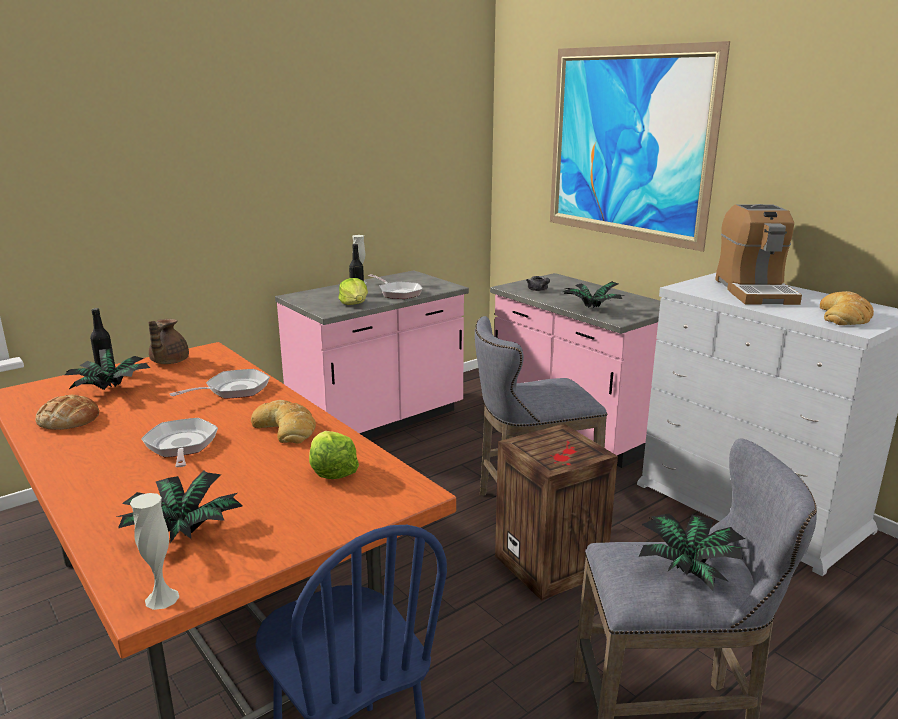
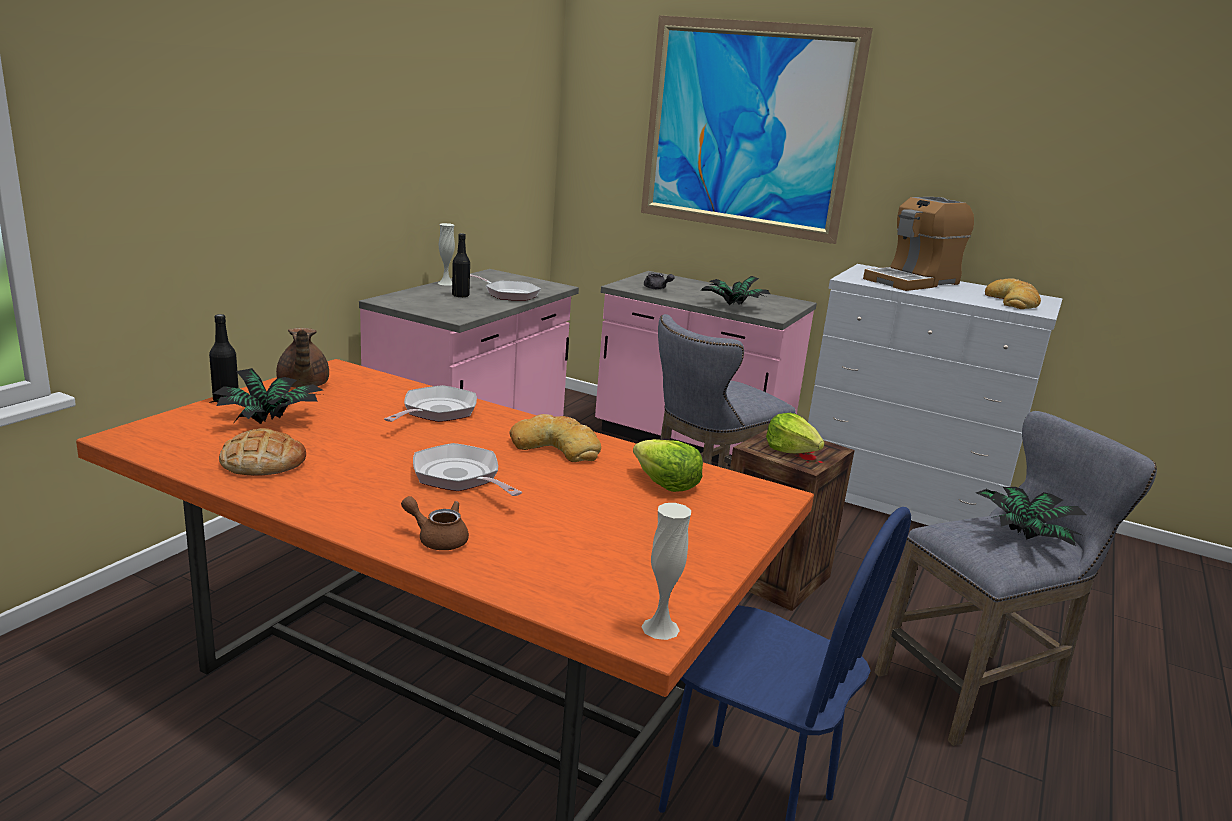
camera: 25 degrees left, 0 degrees up
potted plant [116,471,243,543] -> none
lettuce [338,278,368,305] -> lettuce moved to [766,413,825,453]
coffee machine [715,204,802,305] -> coffee machine turned 75 degrees clockwise [863,197,974,291]
none -> brown teapot [401,496,469,550]

